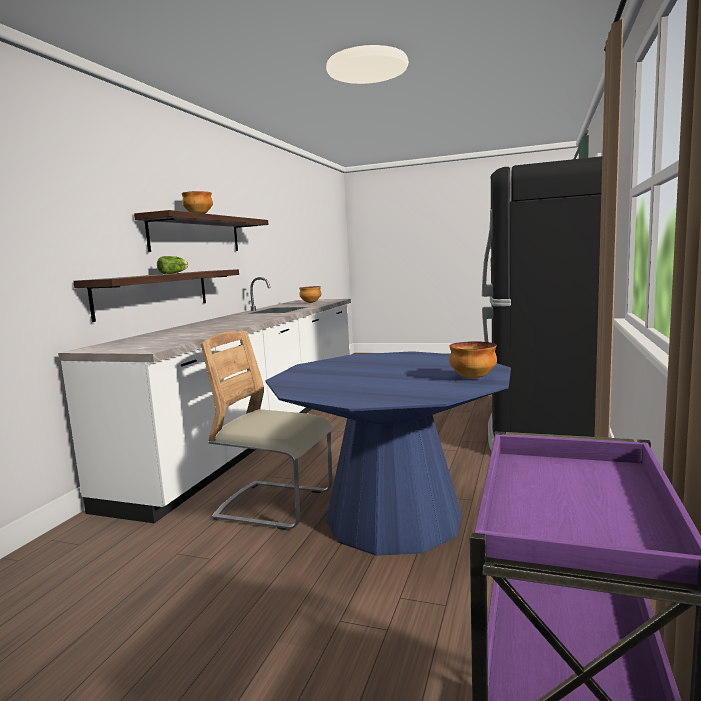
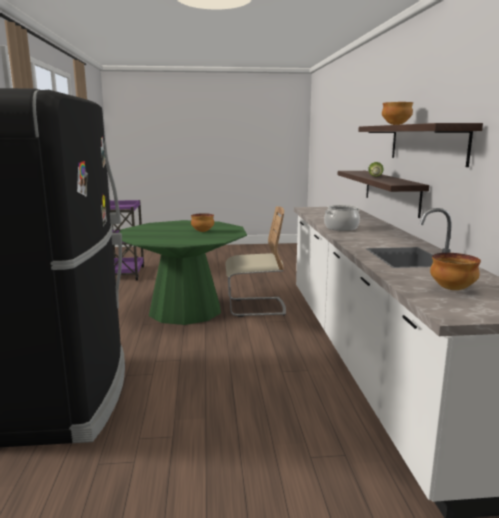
camera: 155 degrees right, 5 degrees up
blue dining table [265,351,511,556] -> green dining table [119,220,247,325]
bowl [449,341,497,379] -> bowl moved to [191,213,214,232]
none -> cooking pot [324,205,360,231]

